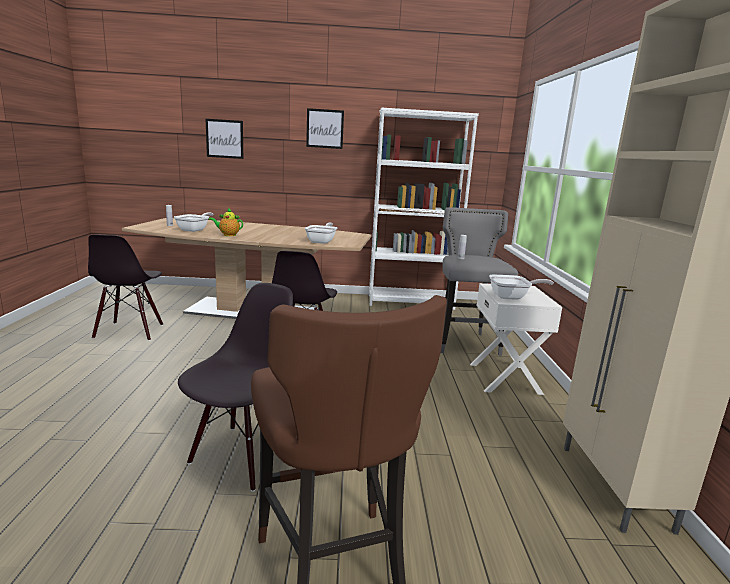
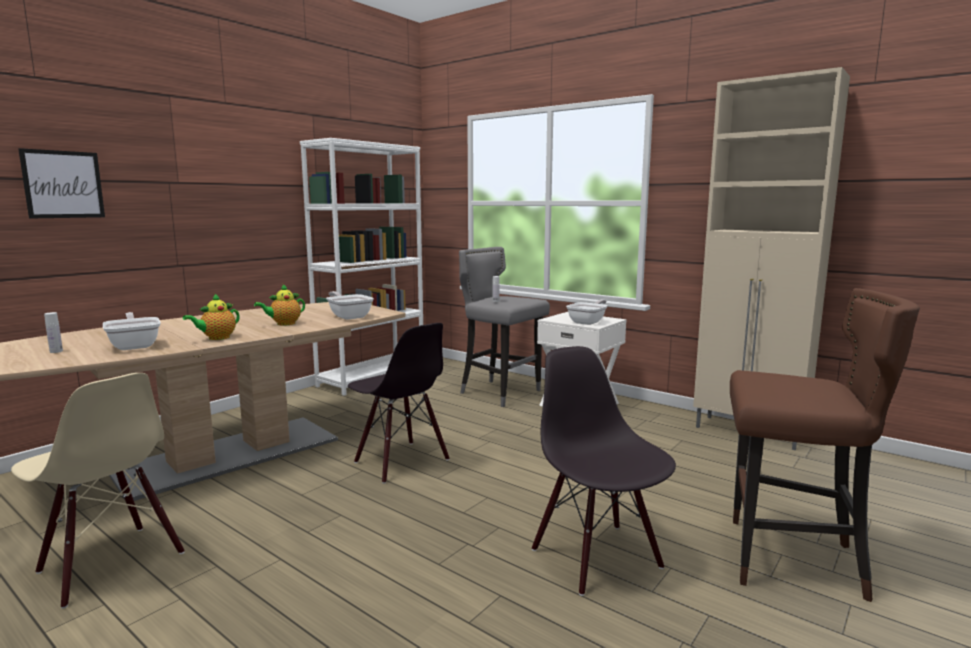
camera: 50 degrees left, 5 degrees down
black chair [88,234,163,341] -> beige chair [11,373,185,609]
picture [306,108,344,149] -> none
none -> teapot [254,284,305,326]

